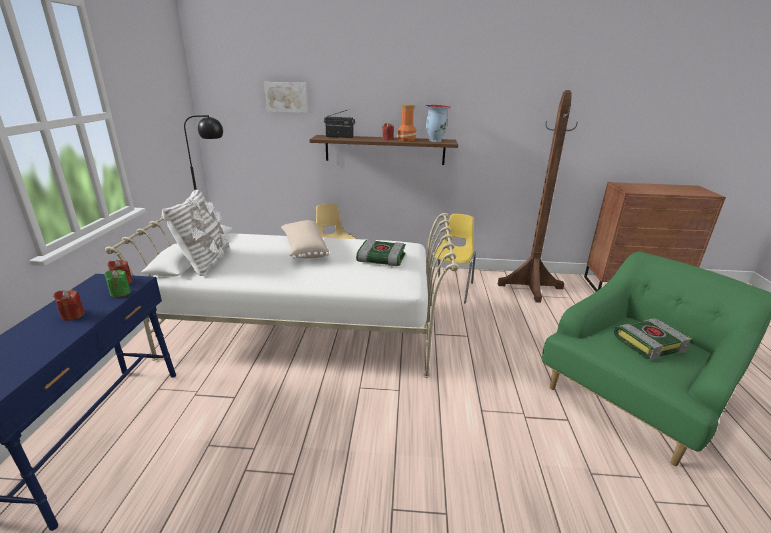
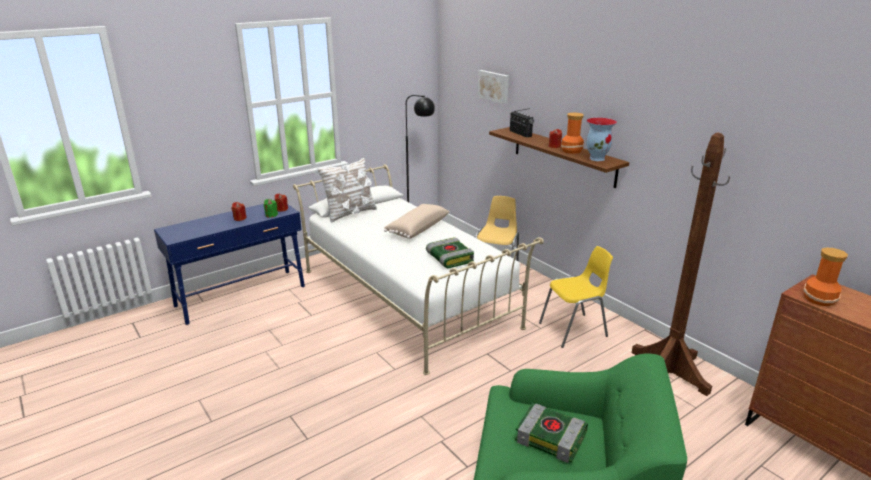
camera: 50 degrees right, 0 degrees up
none -> vase [803,248,848,306]

